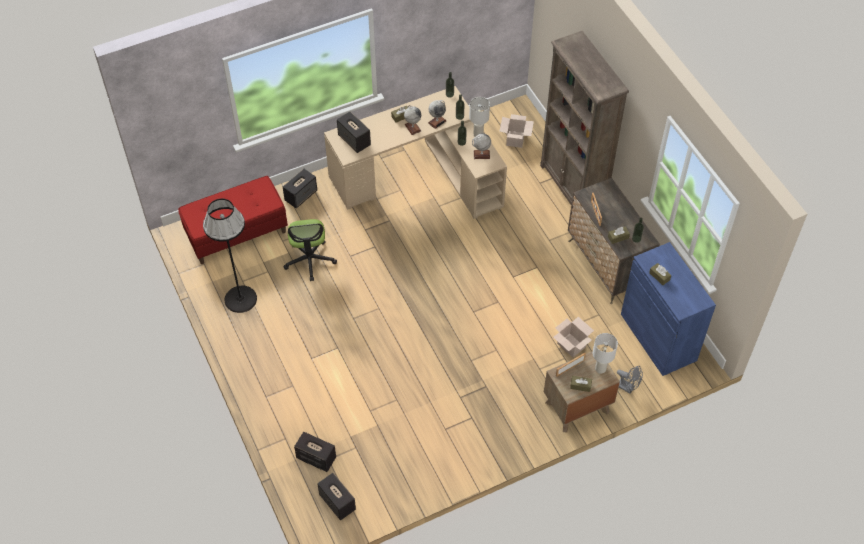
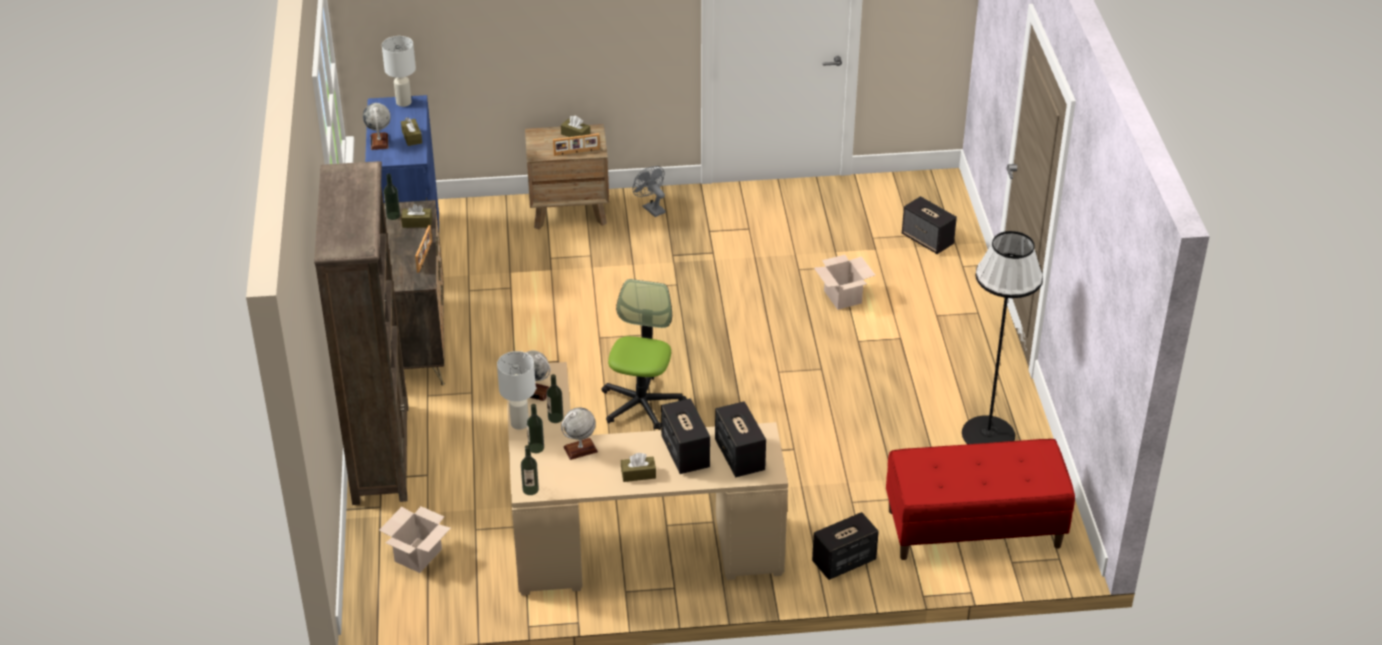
camera: 160 degrees left, 15 degrees down
office chair [283,219,337,281] -> office chair moved to [601,279,687,430]
speaker [317,473,356,520] -> speaker moved to [661,398,710,474]
globe [404,105,421,135] -> globe moved to [363,103,391,150]
cardboard box [553,317,594,357] -> cardboard box moved to [814,255,875,310]
white table lamp [593,333,618,374] -> white table lamp moved to [382,36,416,107]
grey fan [617,366,643,394] -> grey fan moved to [633,166,666,217]

